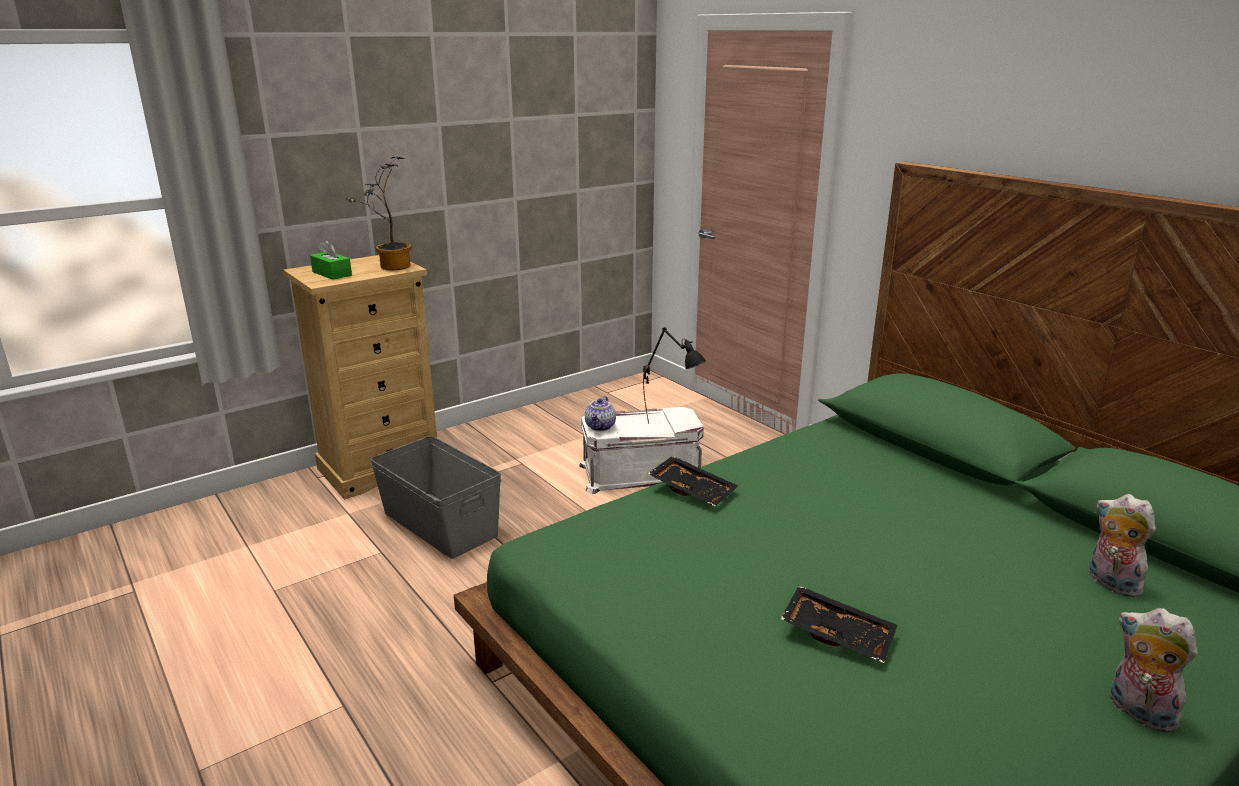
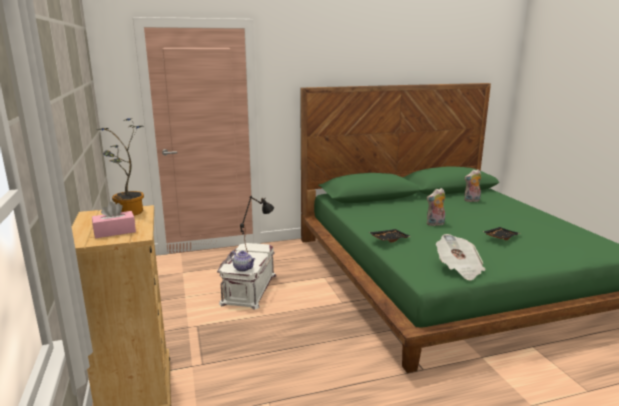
camera: 70 degrees left, 5 degrees down
green tissue box [310,240,352,280] -> pink tissue box [92,202,136,238]
grey storage box [370,436,501,559] -> none
plush toy [1110,608,1198,733] -> plush toy moved to [427,188,445,226]
none -> newspaper [436,234,486,281]

